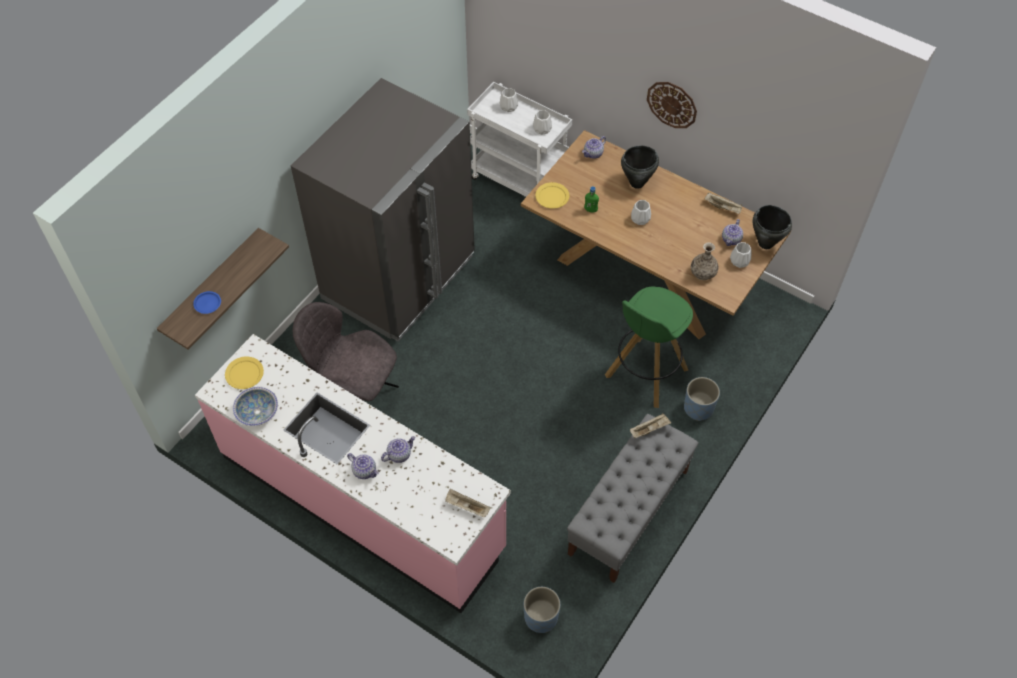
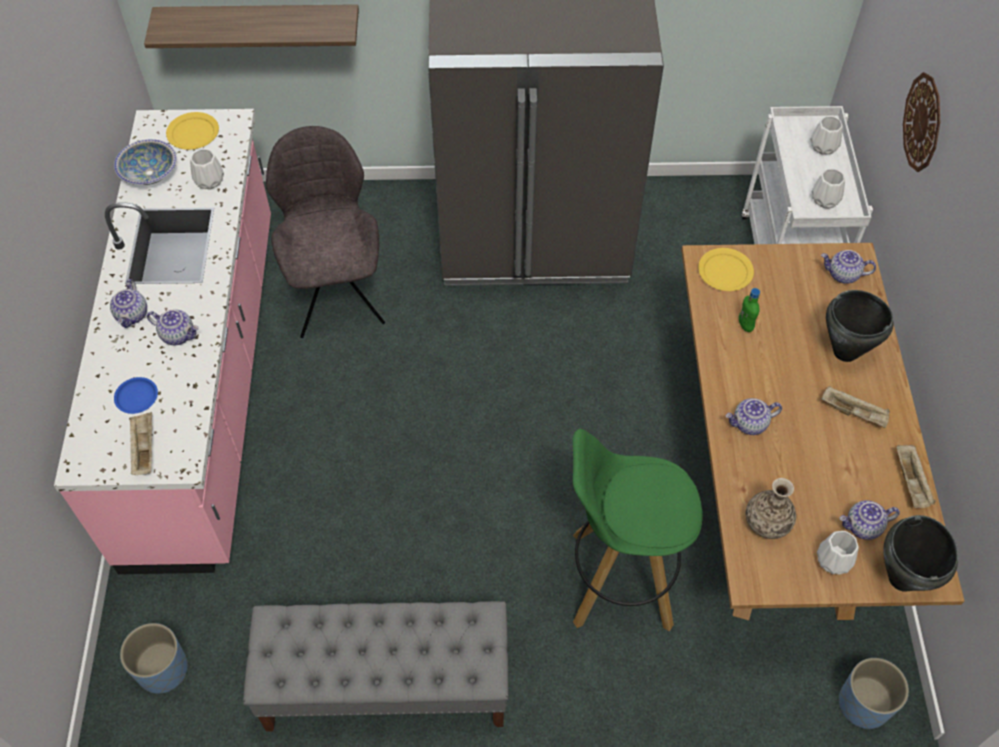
camera: 55 degrees right, 0 degrees up
blue plate [193,291,221,314] -> blue plate moved to [114,377,158,414]
beige tray [630,413,671,438] -> beige tray moved to [821,386,890,428]
white vase [631,200,651,225] -> white vase moved to [190,149,224,190]
wall clock [647,82,697,128] -> wall clock moved to [903,72,940,172]
blue planter [684,377,720,421] -> blue planter moved to [839,658,909,729]
none -> teapot [726,398,782,435]

